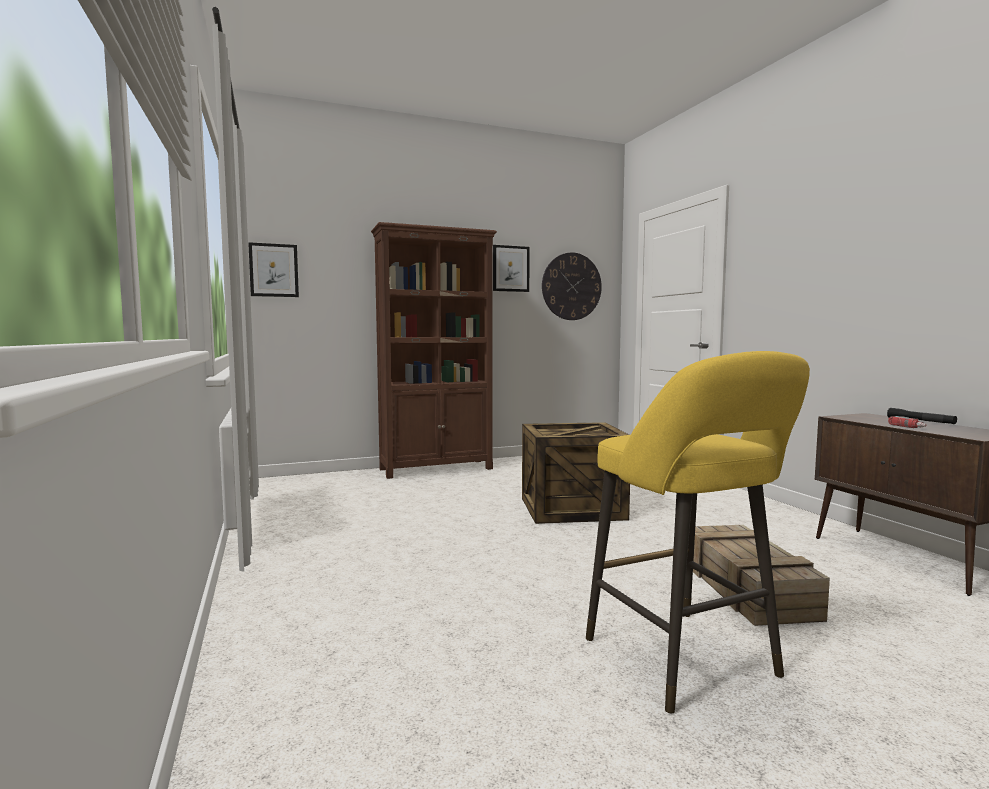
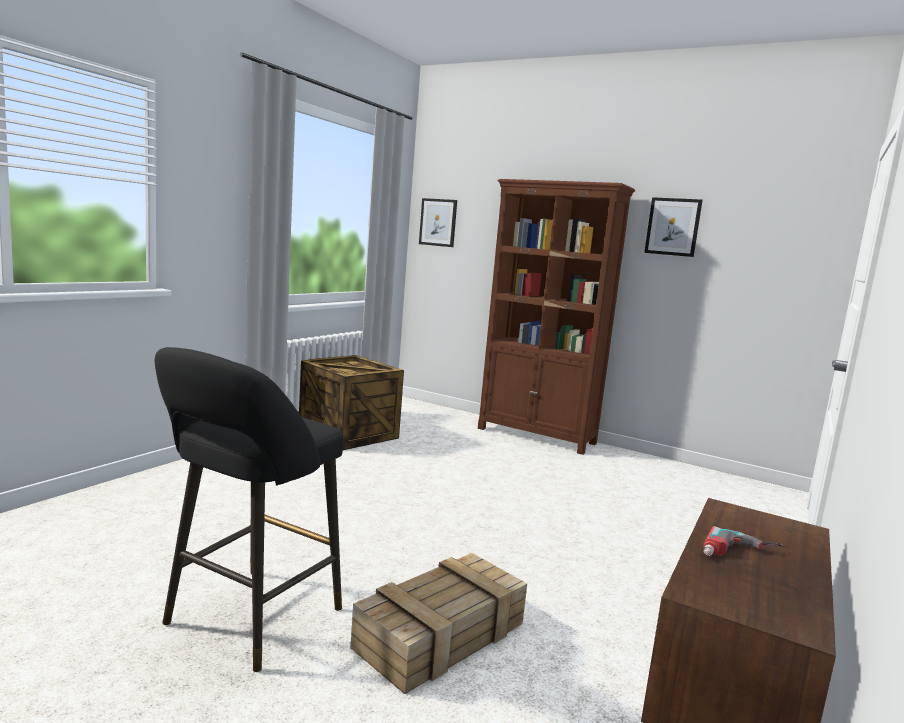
camera: 50 degrees right, 5 degrees up
crate [522,422,630,524] -> crate moved to [298,355,404,450]
wall clock [542,252,602,320] -> none
yellow stool [586,351,810,713] -> black stool [155,347,343,672]
black flashlight [887,408,957,424] -> none

